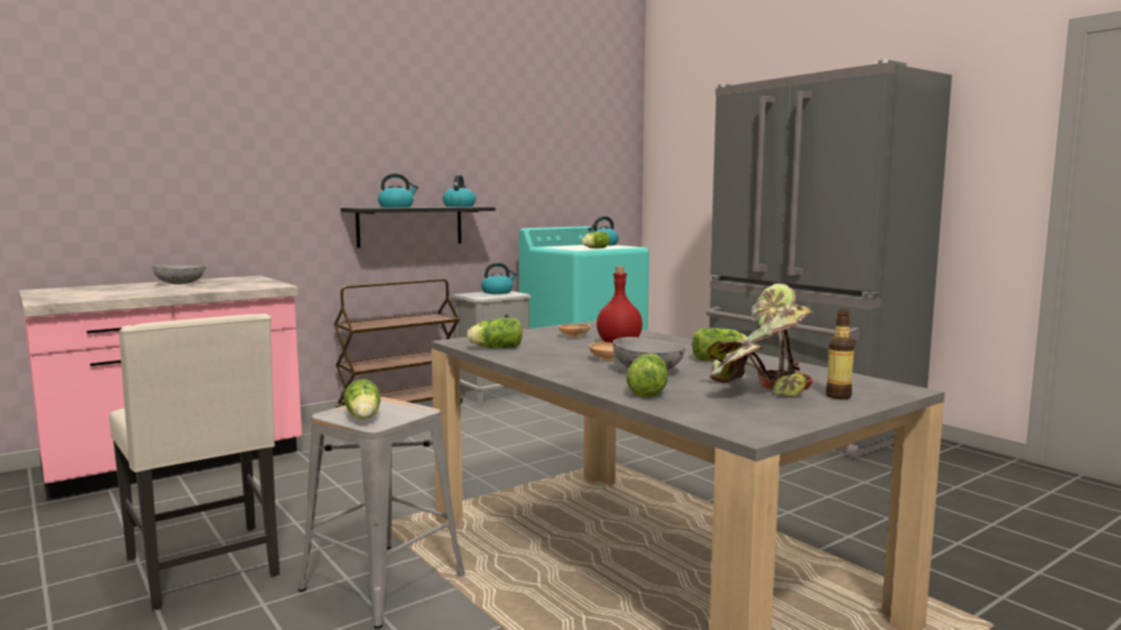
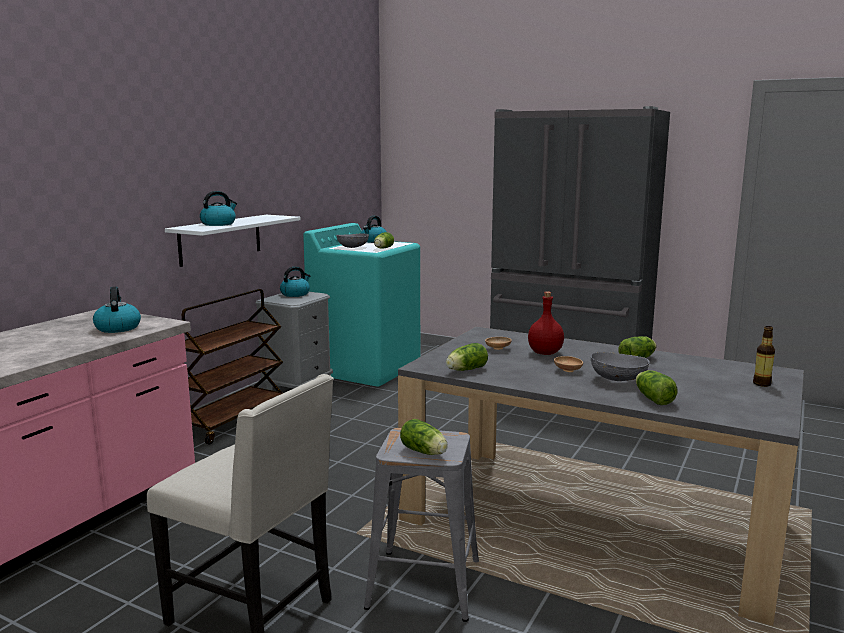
camera: 25 degrees left, 5 degrees up
grey bowl [152,265,206,285] -> grey bowl moved to [336,233,369,248]
black shelf [341,207,496,248] -> white shelf [165,215,301,267]
kettle [443,175,476,207] -> kettle moved to [93,287,141,333]
potted plant [707,283,813,397] -> none

